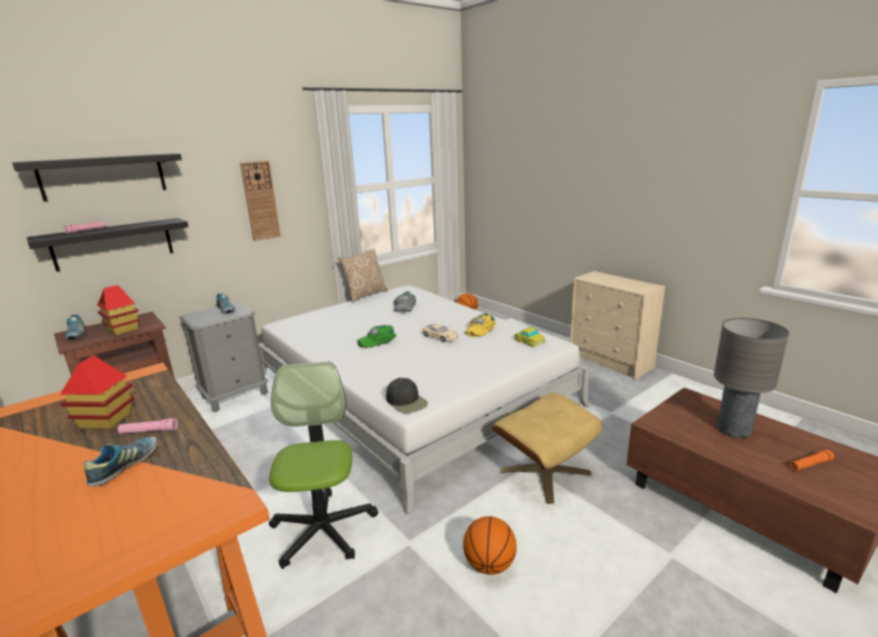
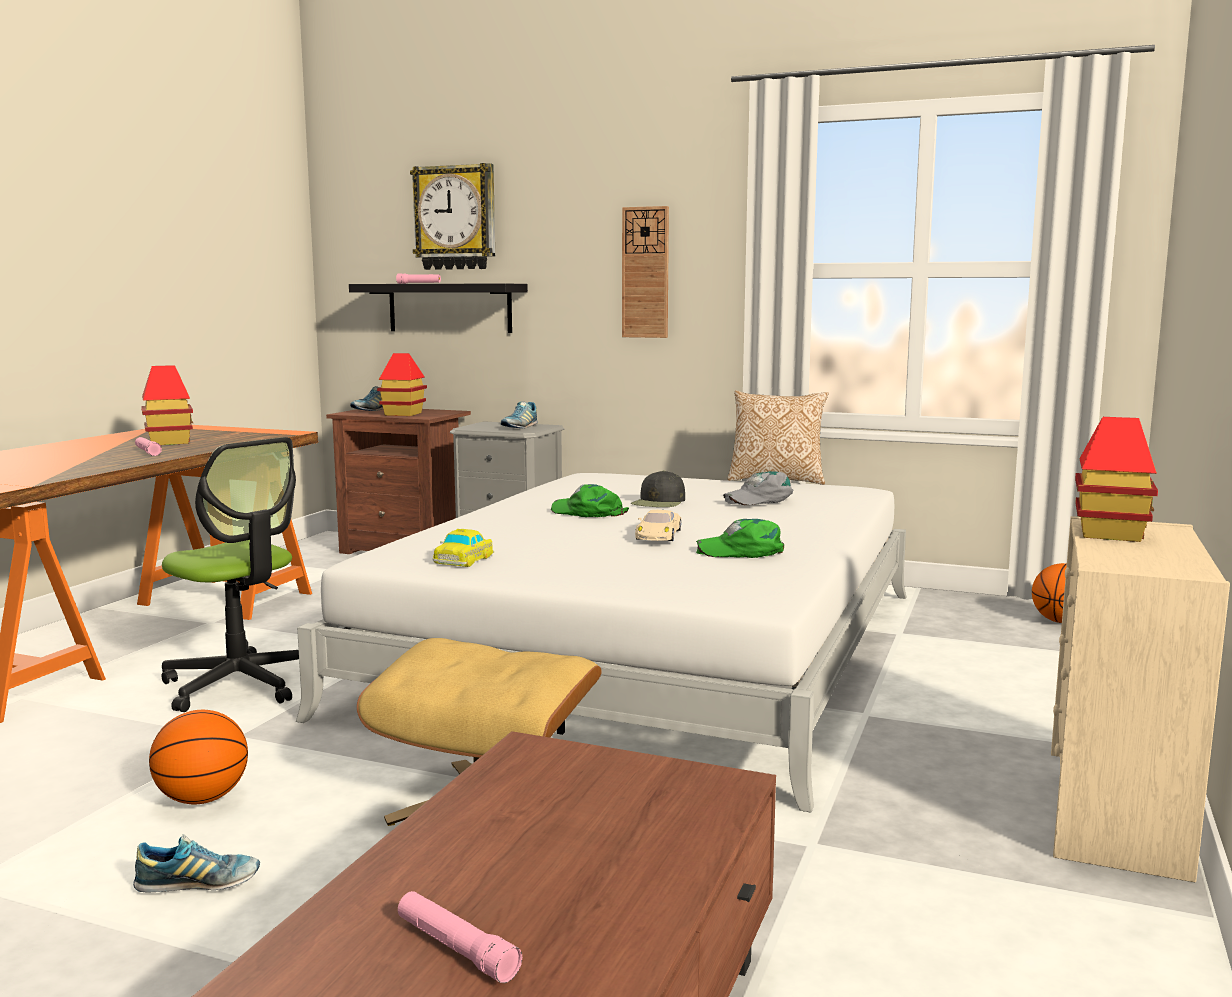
camera: 60 degrees right, 10 degrees down
black shelf [12,153,182,201] -> wall clock [410,163,495,270]
shoe [84,436,157,486] -> shoe moved to [133,834,260,892]
office chair [269,362,378,569] -> office chair turned 75 degrees clockwise [161,437,299,712]
black cap [386,378,428,413] -> black cap moved to [631,471,685,507]
yellow cap [464,313,496,337] -> green cap [696,519,784,558]
toy car [514,327,545,347] -> toy car moved to [433,529,494,567]
grey table lamp [714,318,789,438] -> none
orange flashlight [789,450,834,471] -> pink flashlight [398,891,522,983]
none -> toy house [1075,417,1158,542]

